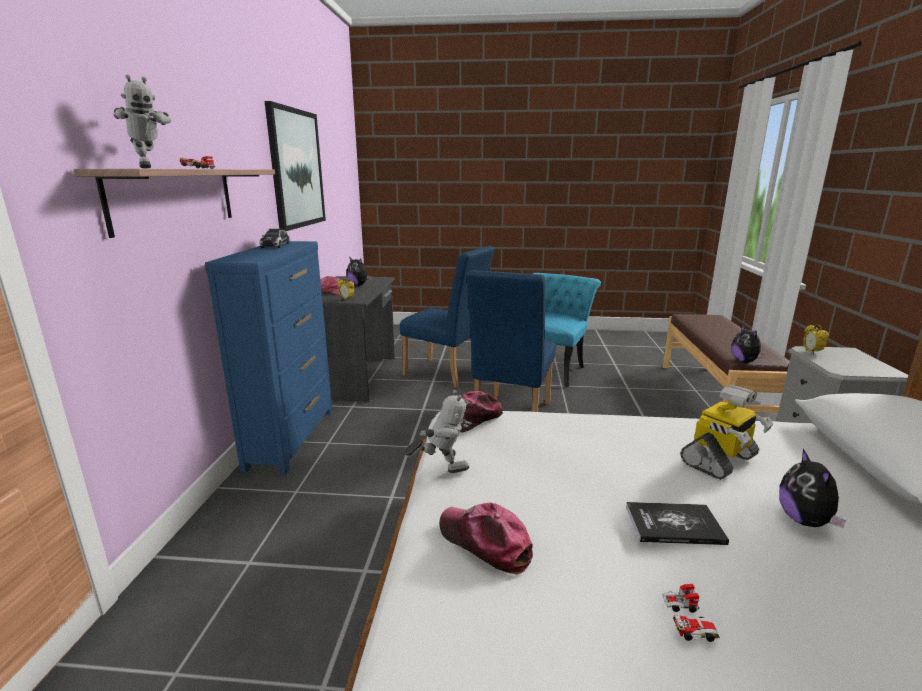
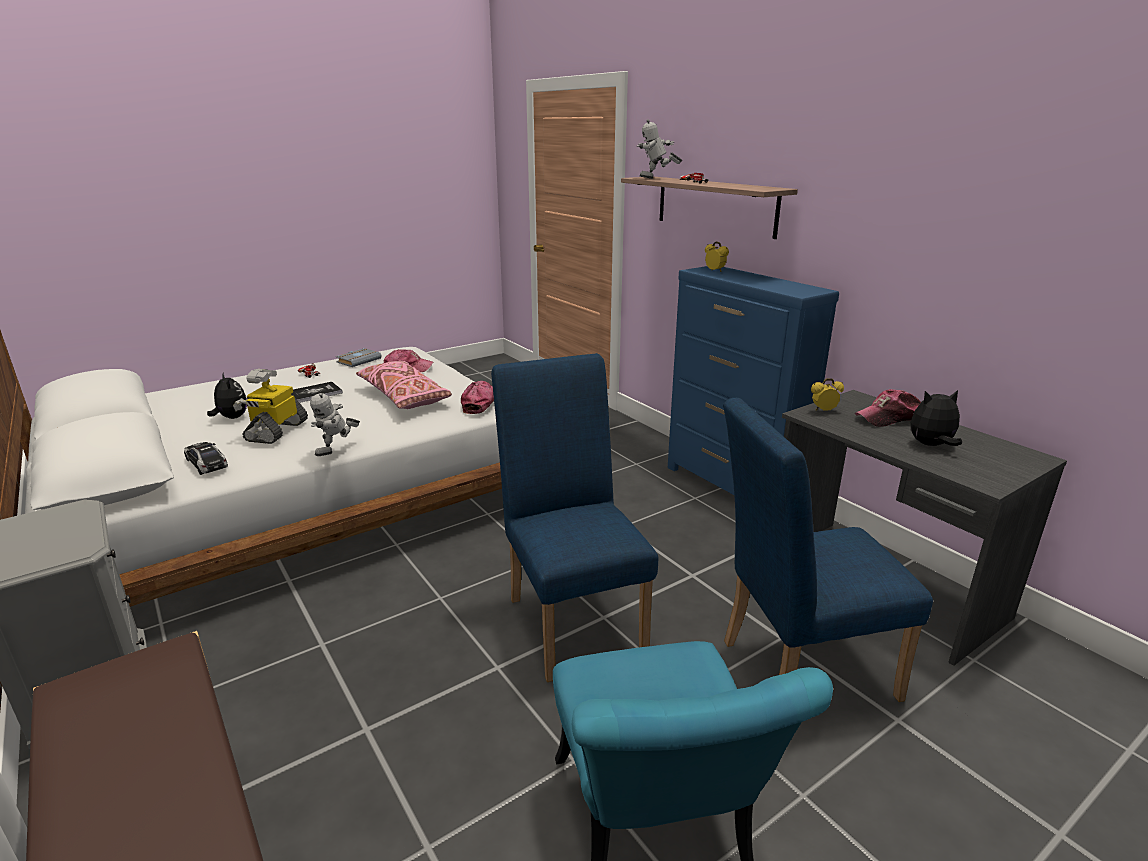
camera: 140 degrees right, 5 degrees up
toy car [259,229,290,248] -> toy car moved to [184,442,228,475]
picture [265,101,326,232] -> none
toy robot [404,390,472,473] -> toy robot moved to [310,391,360,456]
plush toy [731,325,765,363] -> none
alarm clock [803,324,829,355] -> alarm clock moved to [705,242,729,272]
none -> grey book [336,348,382,367]
none -> pink pillow [356,361,452,409]

